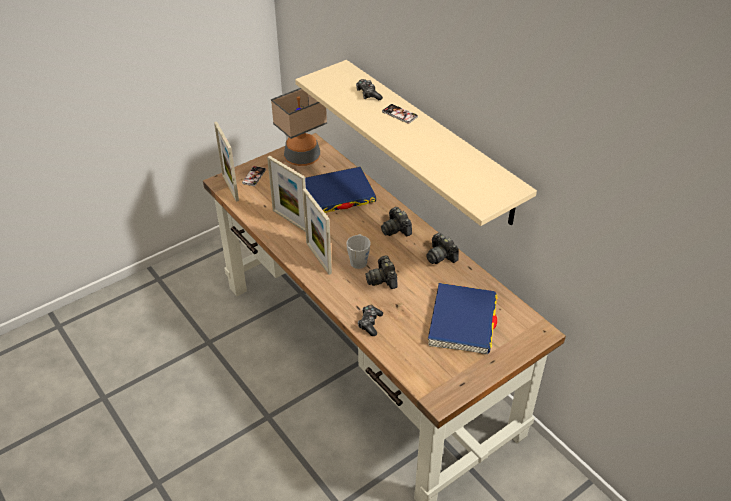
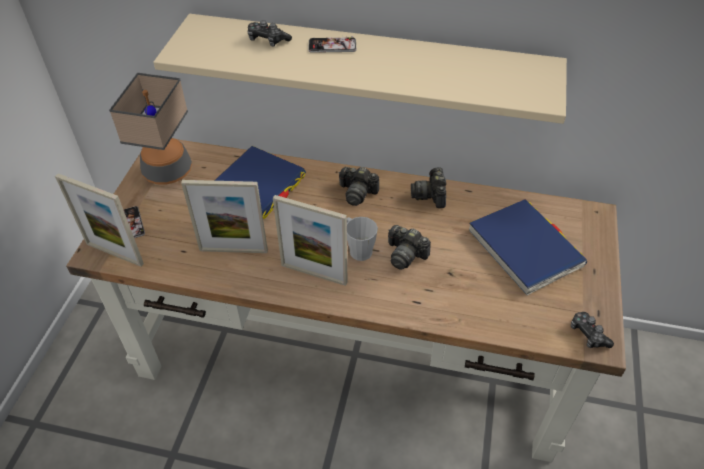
camera: 40 degrees left, 5 degrees up
game controller [358,305,383,336] -> game controller moved to [571,312,614,348]
camera [426,233,459,264] -> camera turned 75 degrees clockwise [411,167,446,208]

